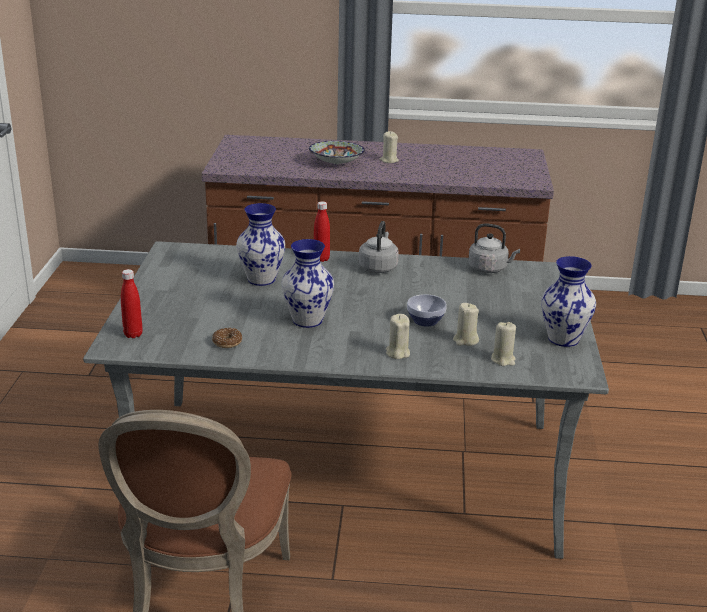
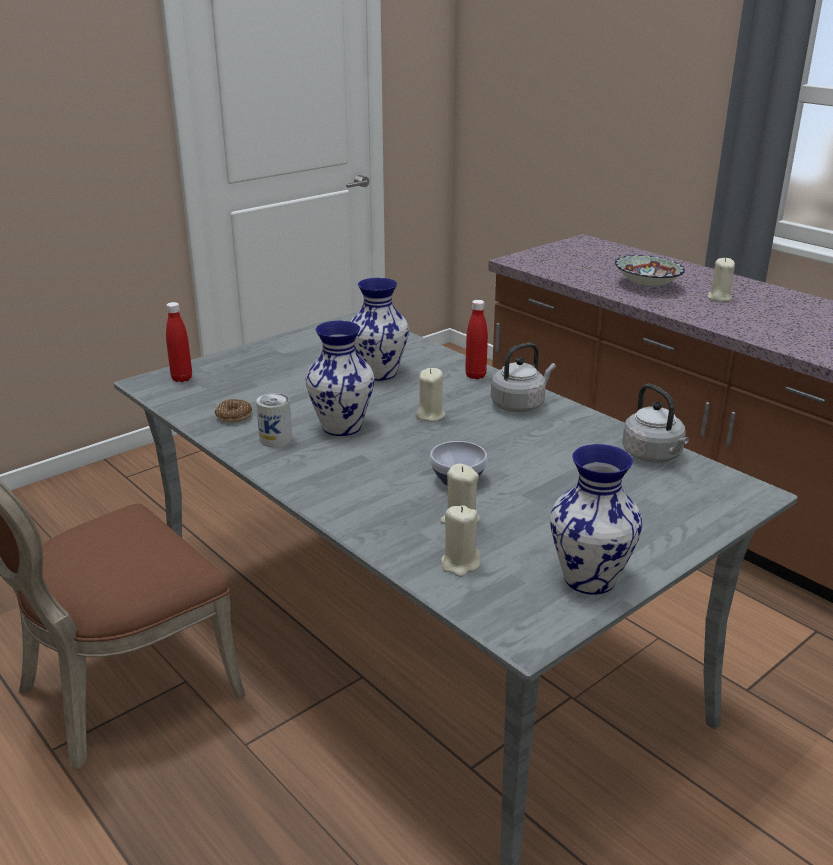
camera: 45 degrees right, 0 degrees up
beige candle [386,314,410,359] -> beige candle moved to [415,368,445,422]
none -> can [256,393,292,447]

